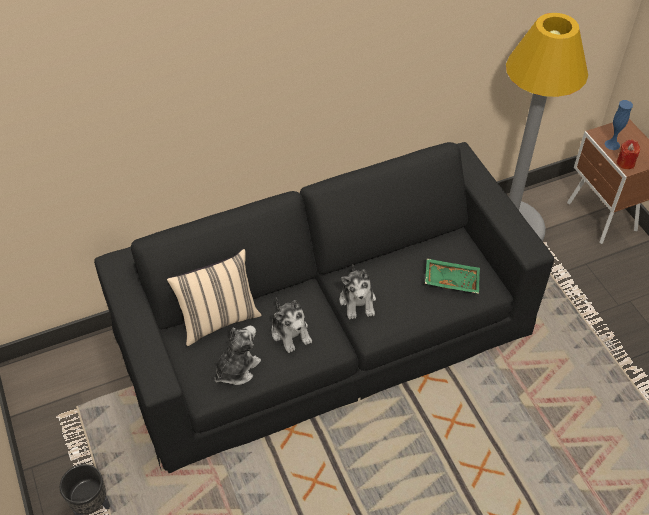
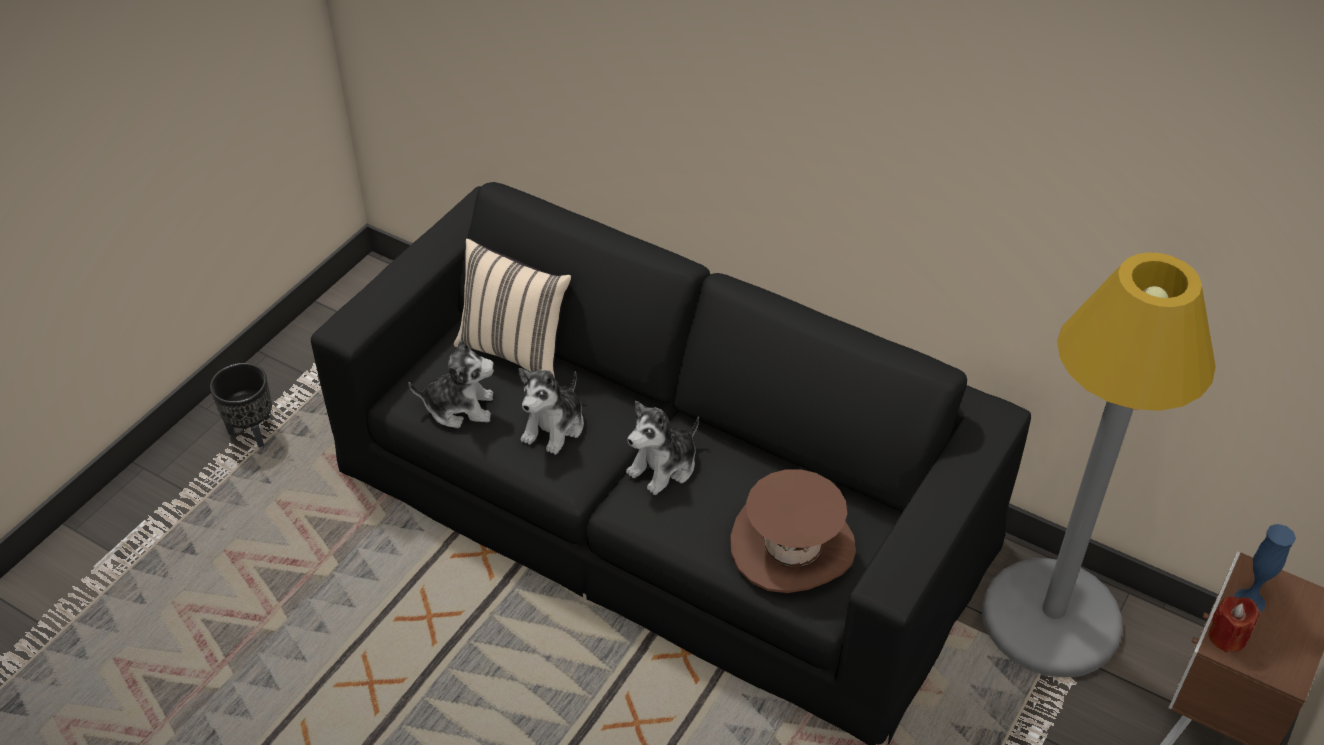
camera: 55 degrees right, 5 degrees down
green tray [425,258,480,294] -> brown hat [730,469,856,593]

